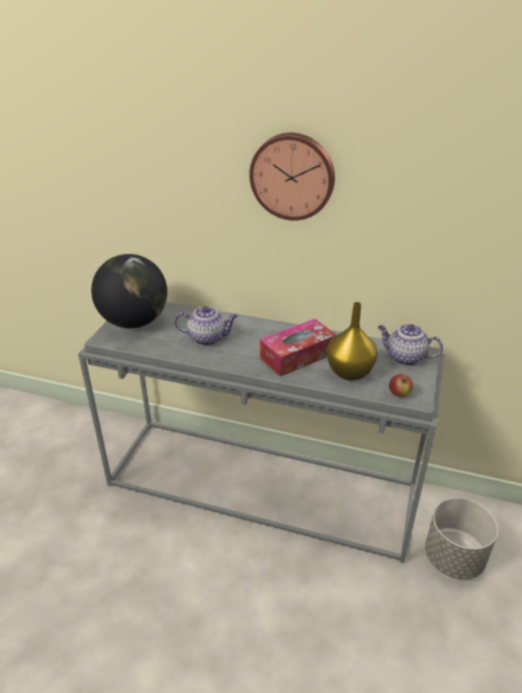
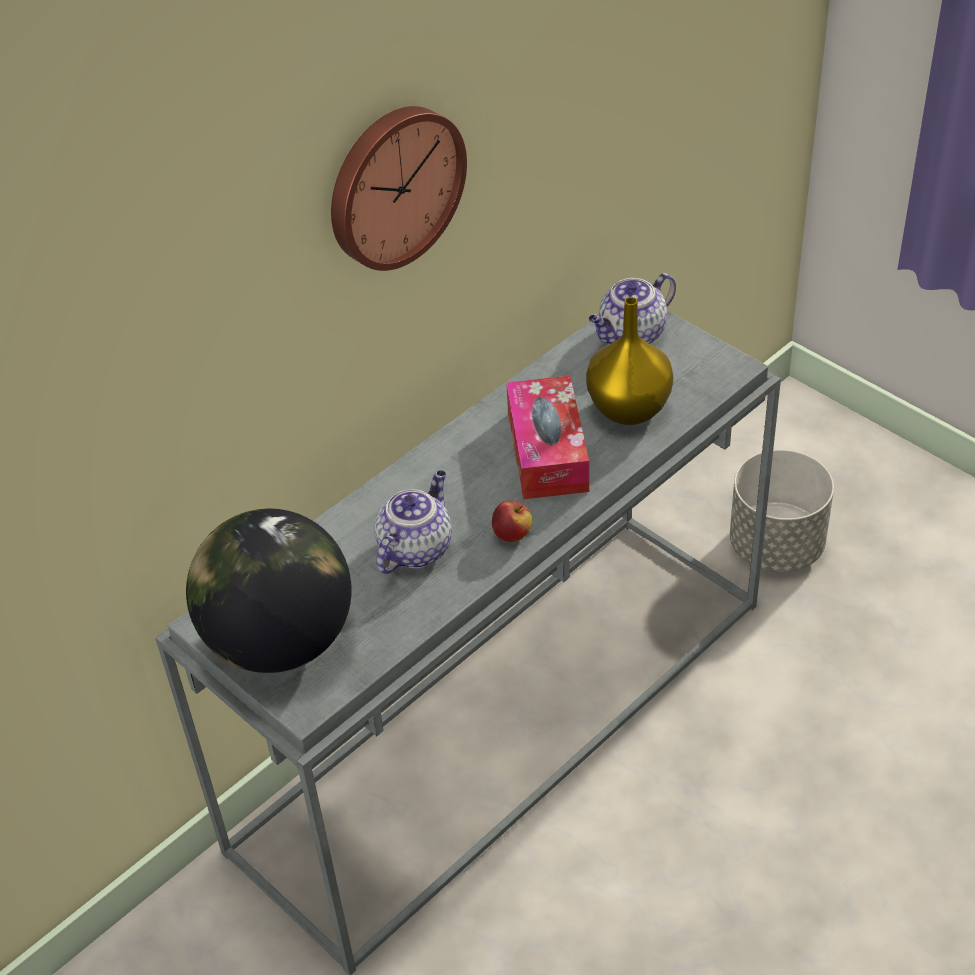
camera: 60 degrees left, 10 degrees up
apple [389,374,414,397] -> apple moved to [492,501,532,542]

